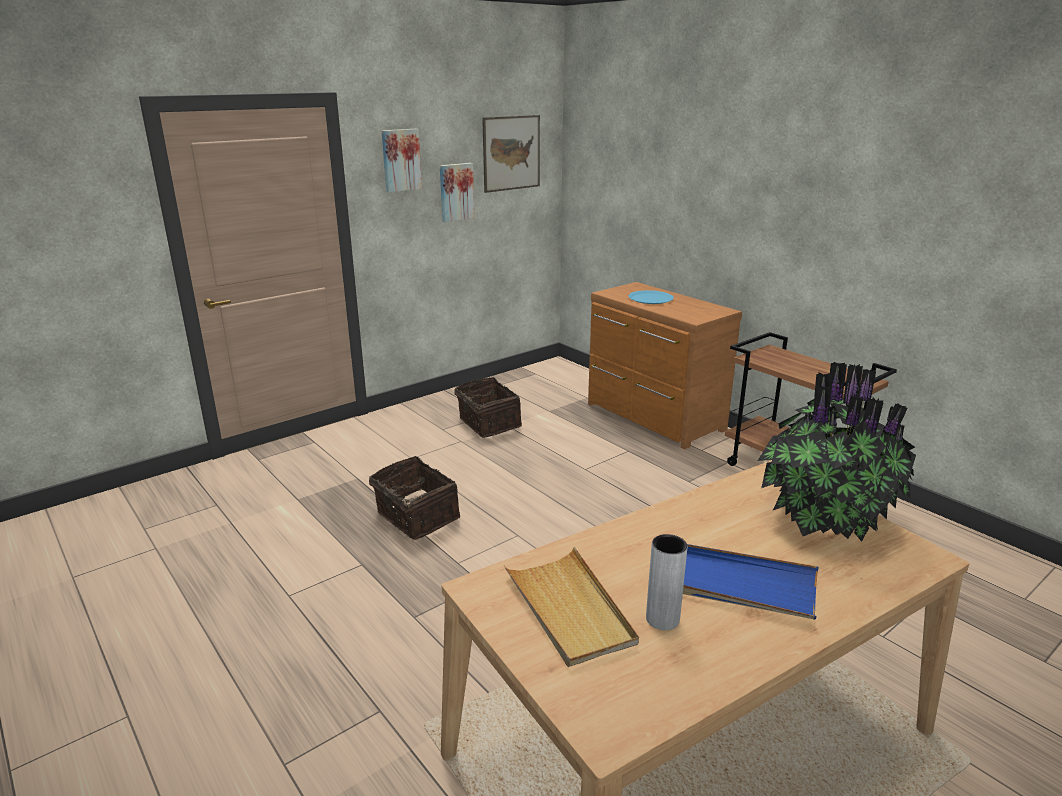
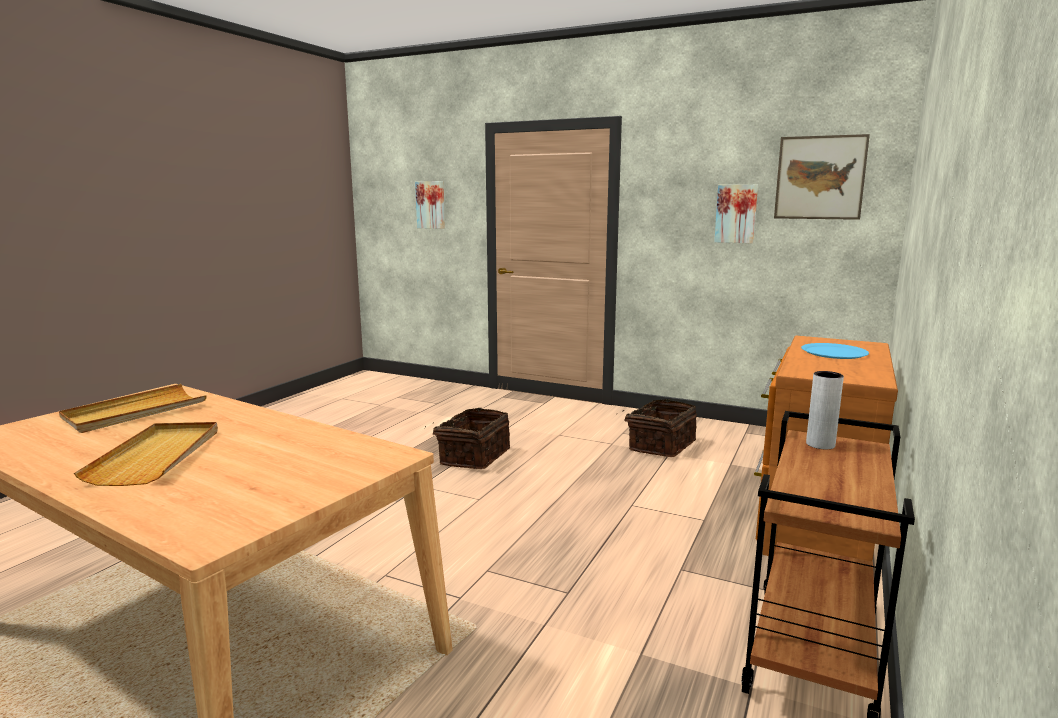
camera: 65 degrees right, 10 degrees down
picture [382,129,422,192] -> picture moved to [415,181,445,229]
grey vase [646,534,688,630] -> grey vase moved to [806,371,844,449]
blue tray [683,544,819,620] -> beige tray [74,422,218,486]
potted plant [758,362,916,541] -> none

